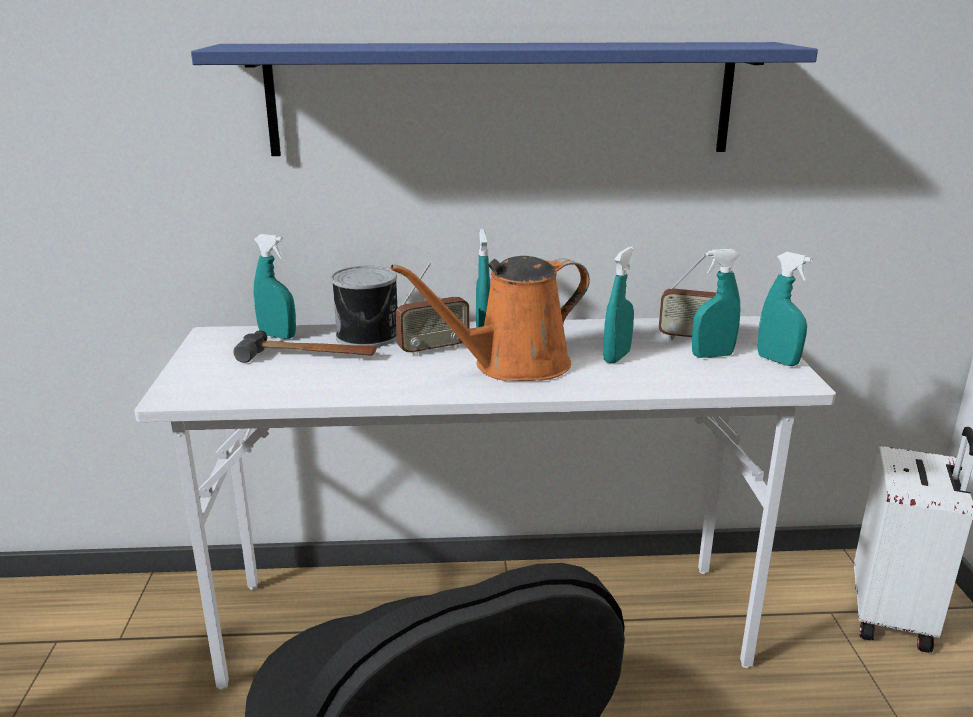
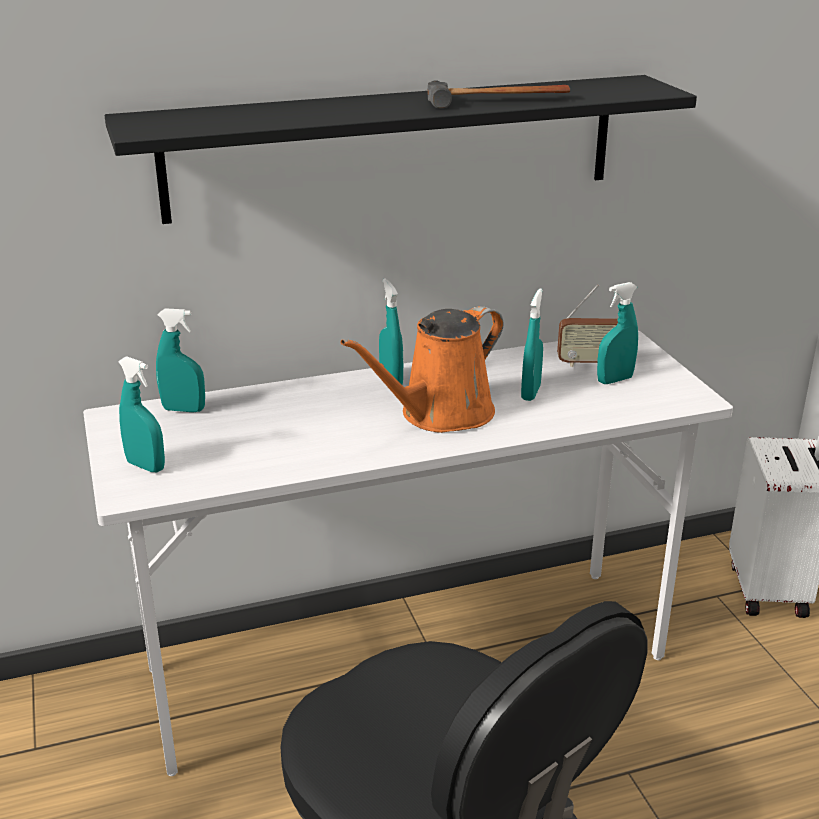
camera: 15 degrees left, 5 degrees up
blue shelf [191,42,818,156] -> black shelf [105,75,697,224]
hammer [234,330,377,363] -> hammer moved to [427,80,570,109]
can [331,266,397,347] -> none
radio [396,263,469,356] -> none
turquoise spray bottle [758,252,812,366] -> turquoise spray bottle moved to [118,356,165,472]

